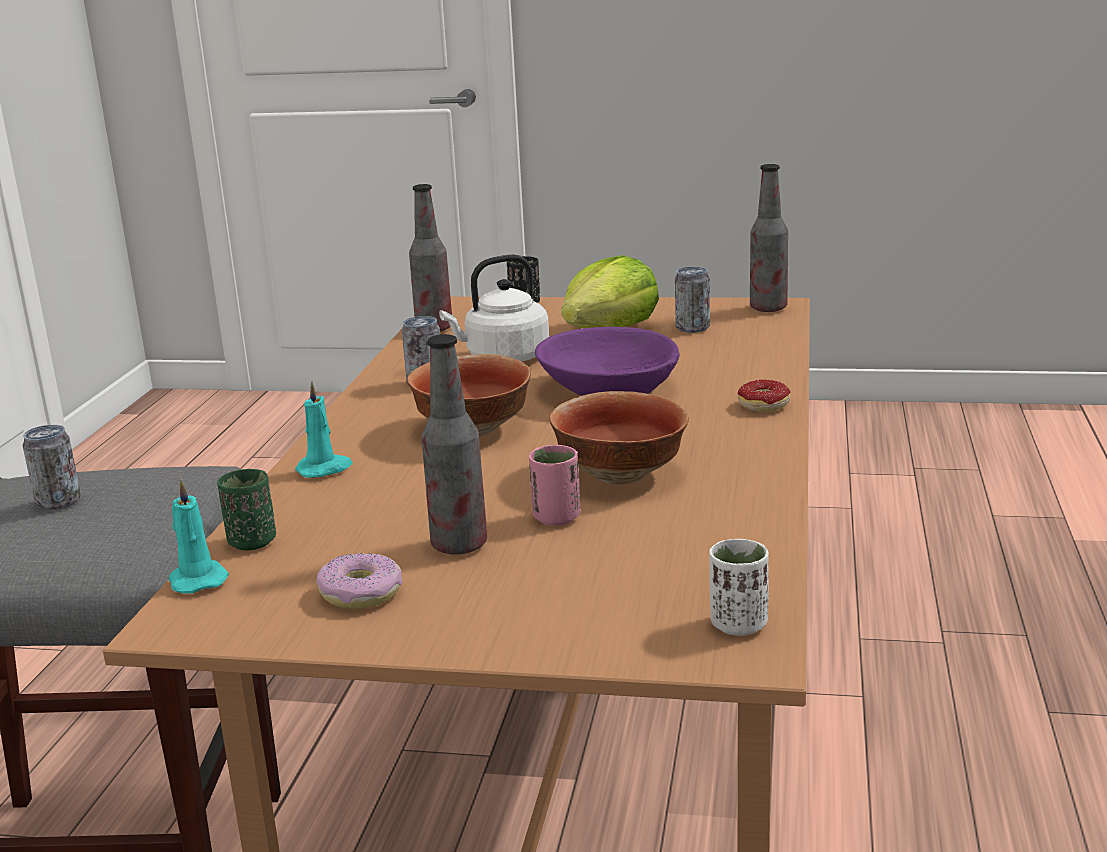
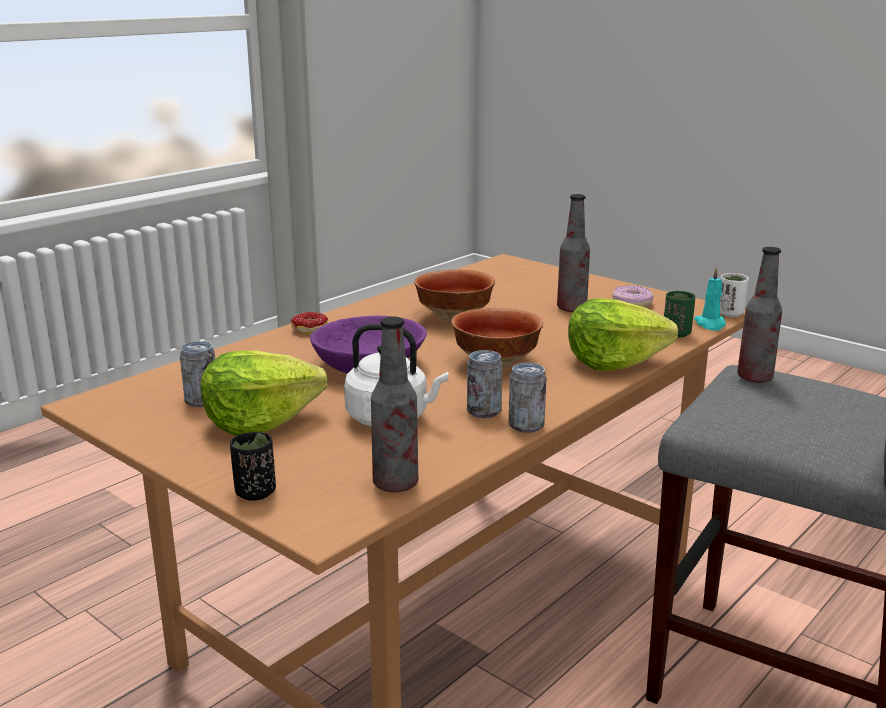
camera: 150 degrees left, 0 degrees up
can [23,425,81,510] -> can moved to [509,363,547,433]
turquoise candle [295,381,353,478] -> lettuce [568,298,678,371]
pink cup [529,445,581,526] -> none
white cup [709,539,769,636] -> white cup moved to [720,273,749,317]
bottle [750,164,788,312] -> bottle moved to [737,247,782,383]

